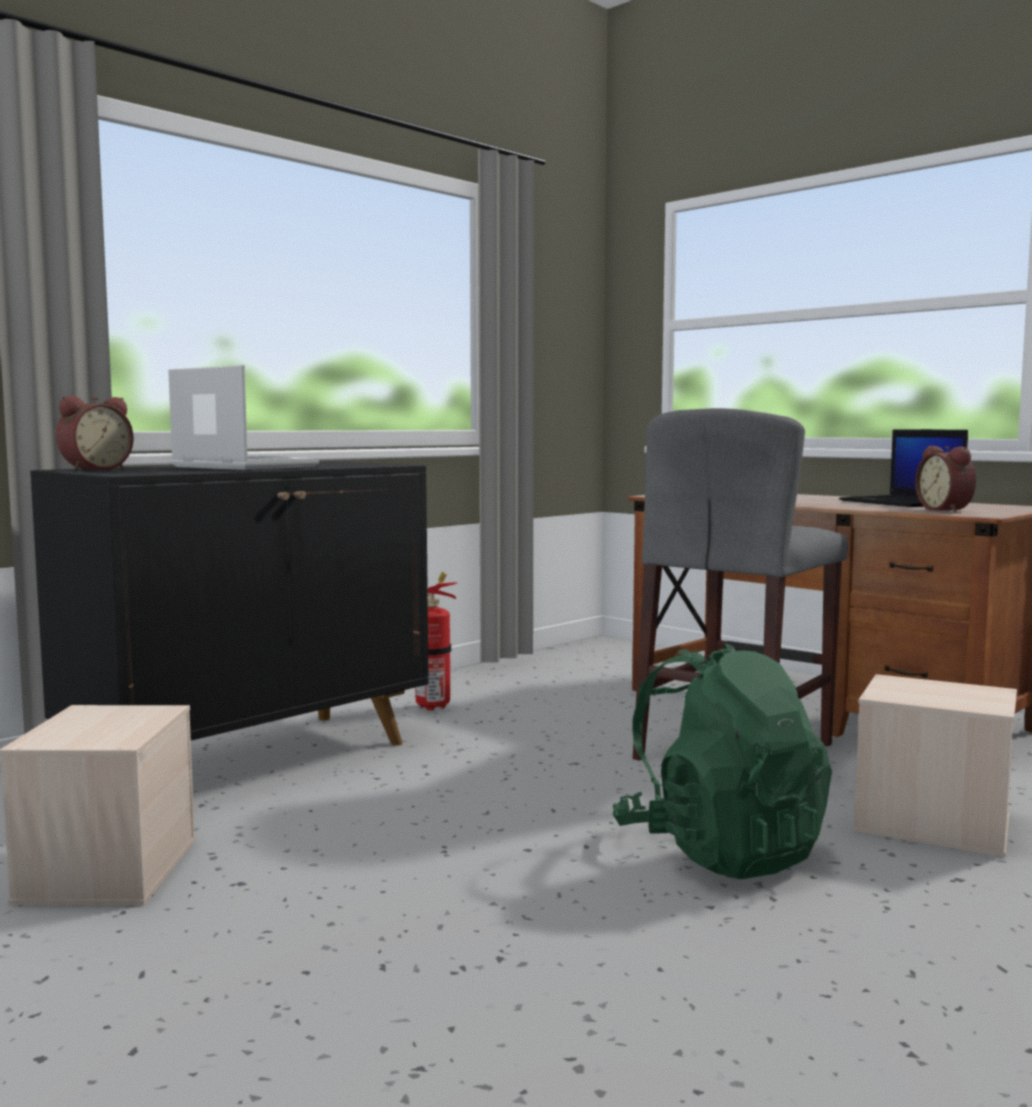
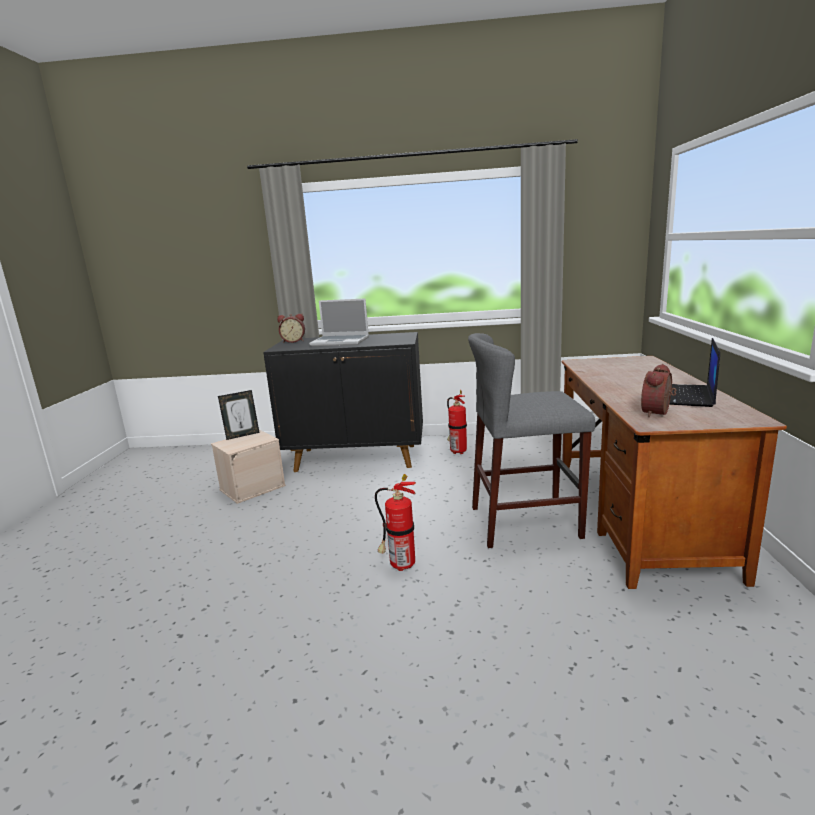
camera: 50 degrees right, 10 degrees up
laptop [168,365,319,470] -> laptop turned 105 degrees clockwise [309,298,369,346]
green backpack [613,643,832,879] -> fire extinguisher [375,474,416,571]
beige storage box [853,674,1017,857] -> none
none -> picture frame [218,390,260,440]

